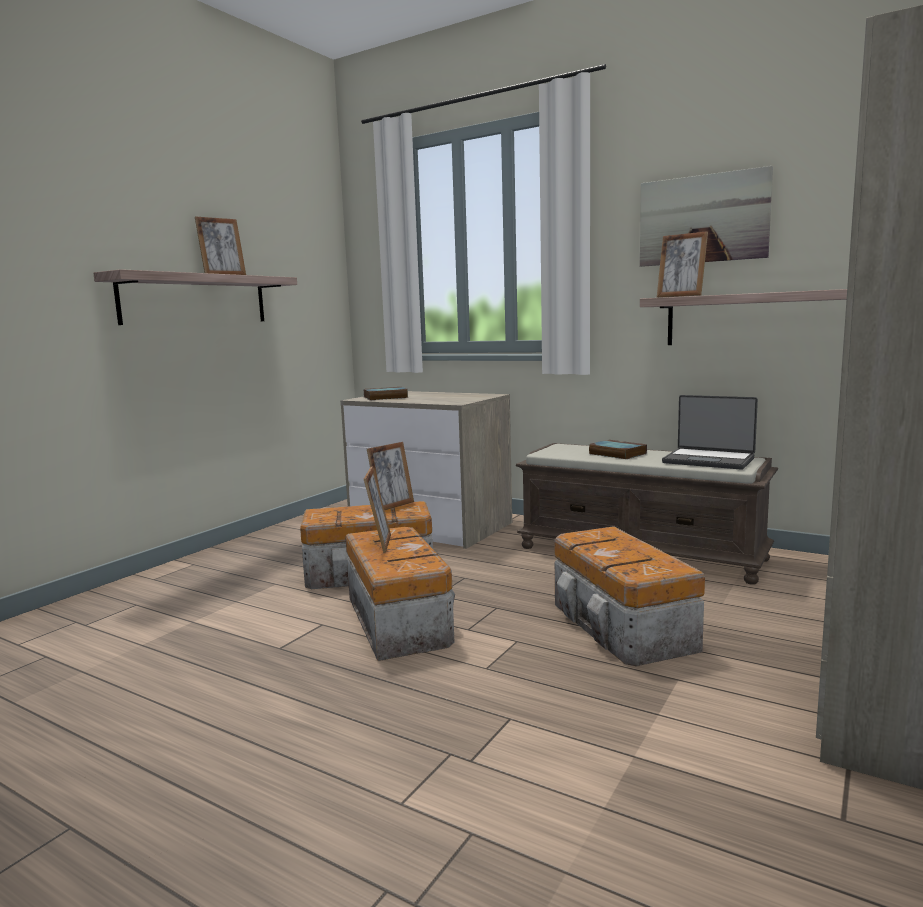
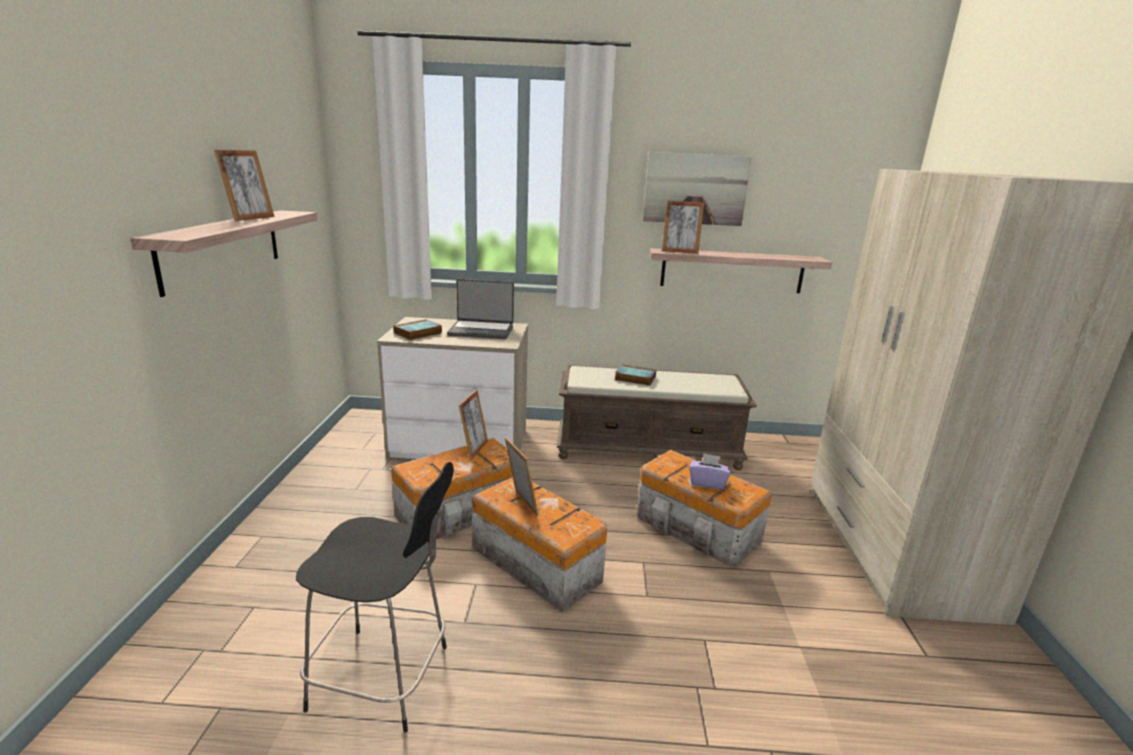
camera: 30 degrees left, 10 degrees up
laptop [662,395,758,470] -> laptop moved to [447,279,514,339]
none -> black stool [296,462,454,732]
none -> purple tissue box [690,453,730,489]

